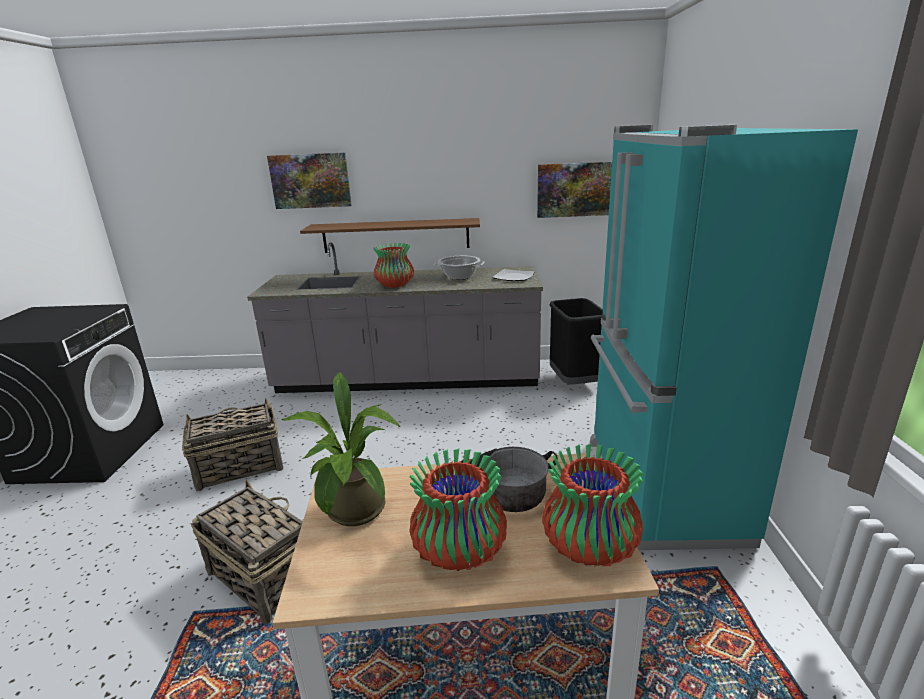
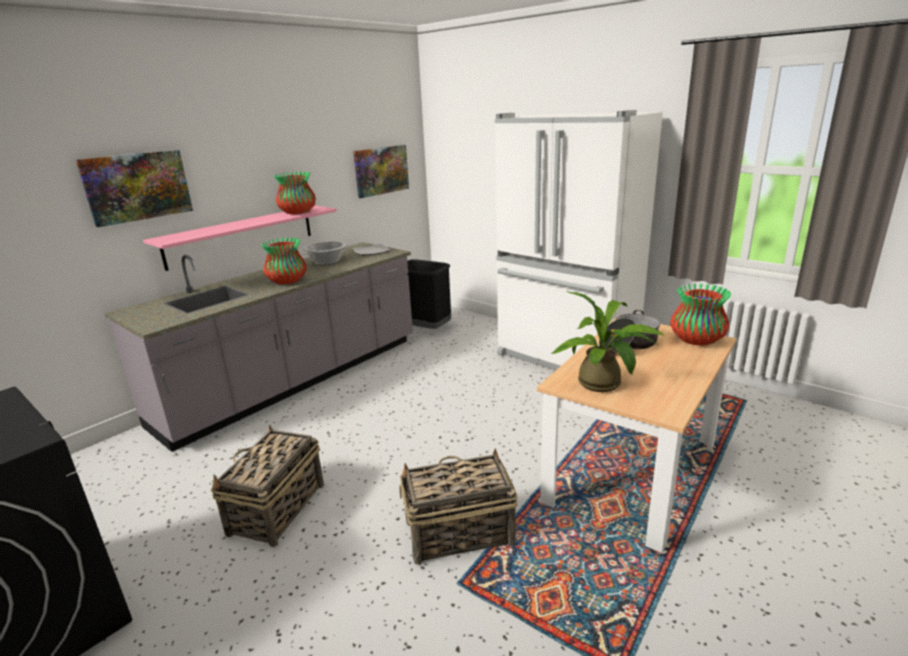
camera: 50 degrees left, 0 degrees up
brown shelf [300,218,480,253] -> pink shelf [143,206,337,271]
vase [409,448,507,571] -> vase moved to [274,172,316,214]
turquoise fridge [590,125,858,550] -> white fridge [495,110,663,371]

